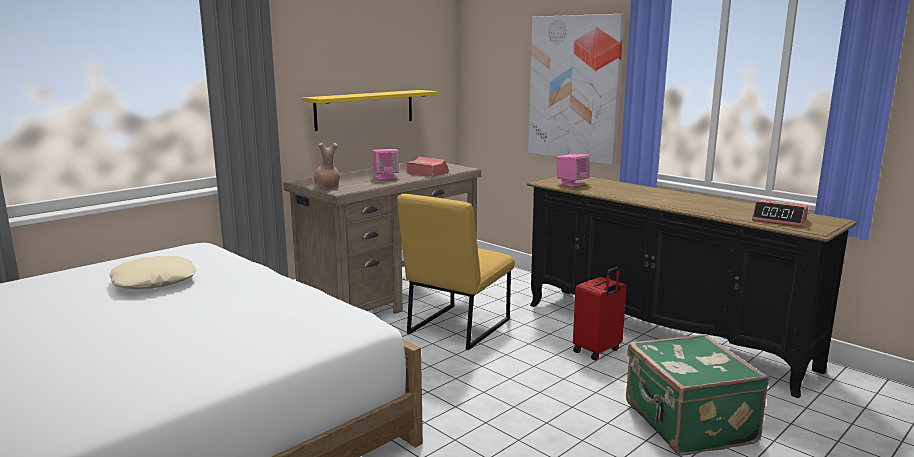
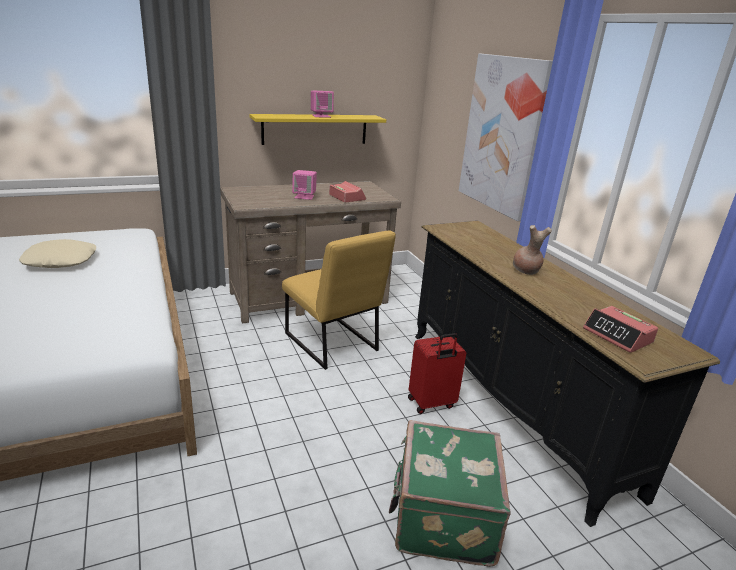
camera: 20 degrees right, 10 degrees up
brown vase [314,143,340,189] -> brown vase moved to [513,225,552,275]
yellow chair [397,194,515,350] -> yellow chair turned 90 degrees counterclockwise [282,231,396,370]
pink speaker [557,154,590,187] -> pink speaker moved to [311,91,334,118]

